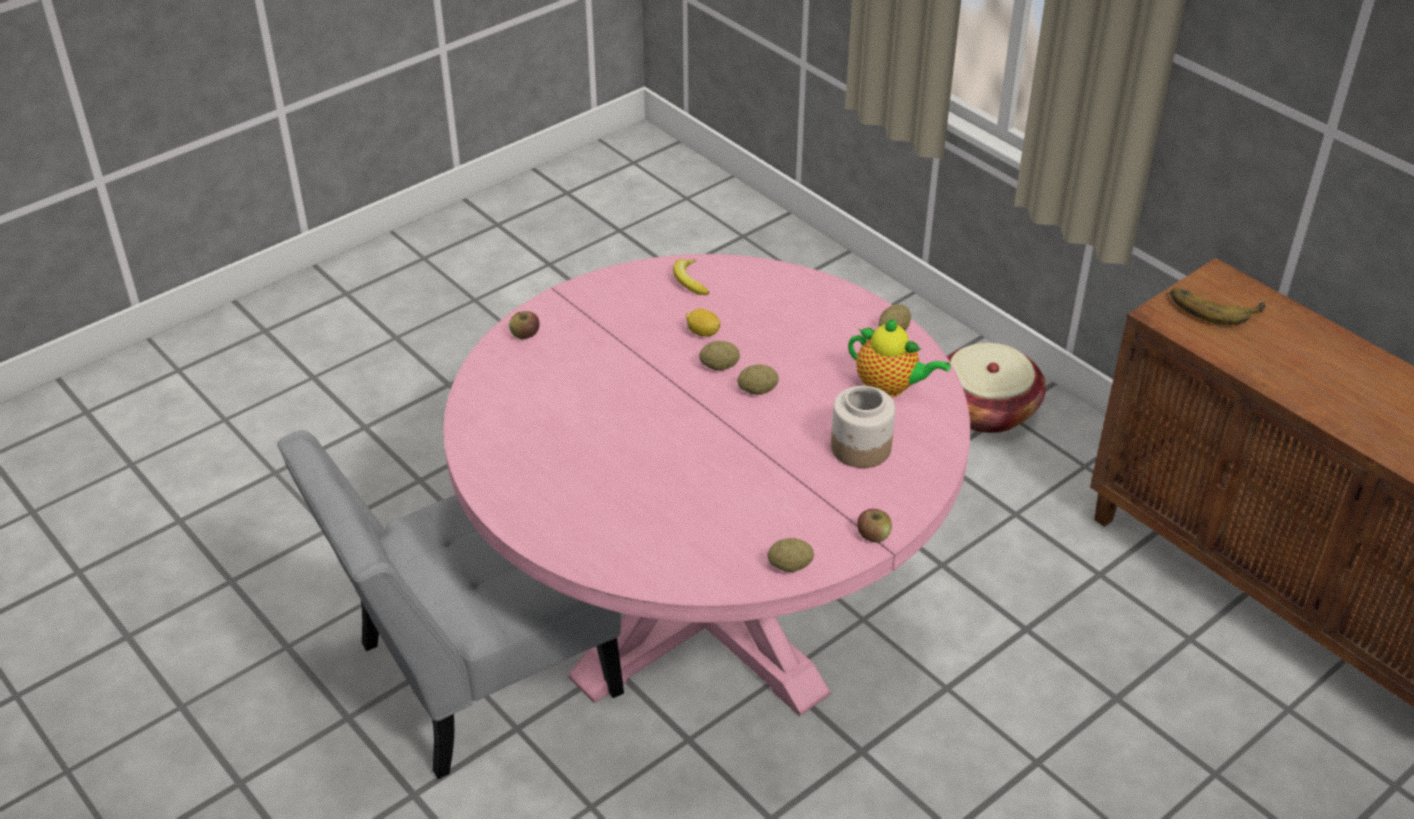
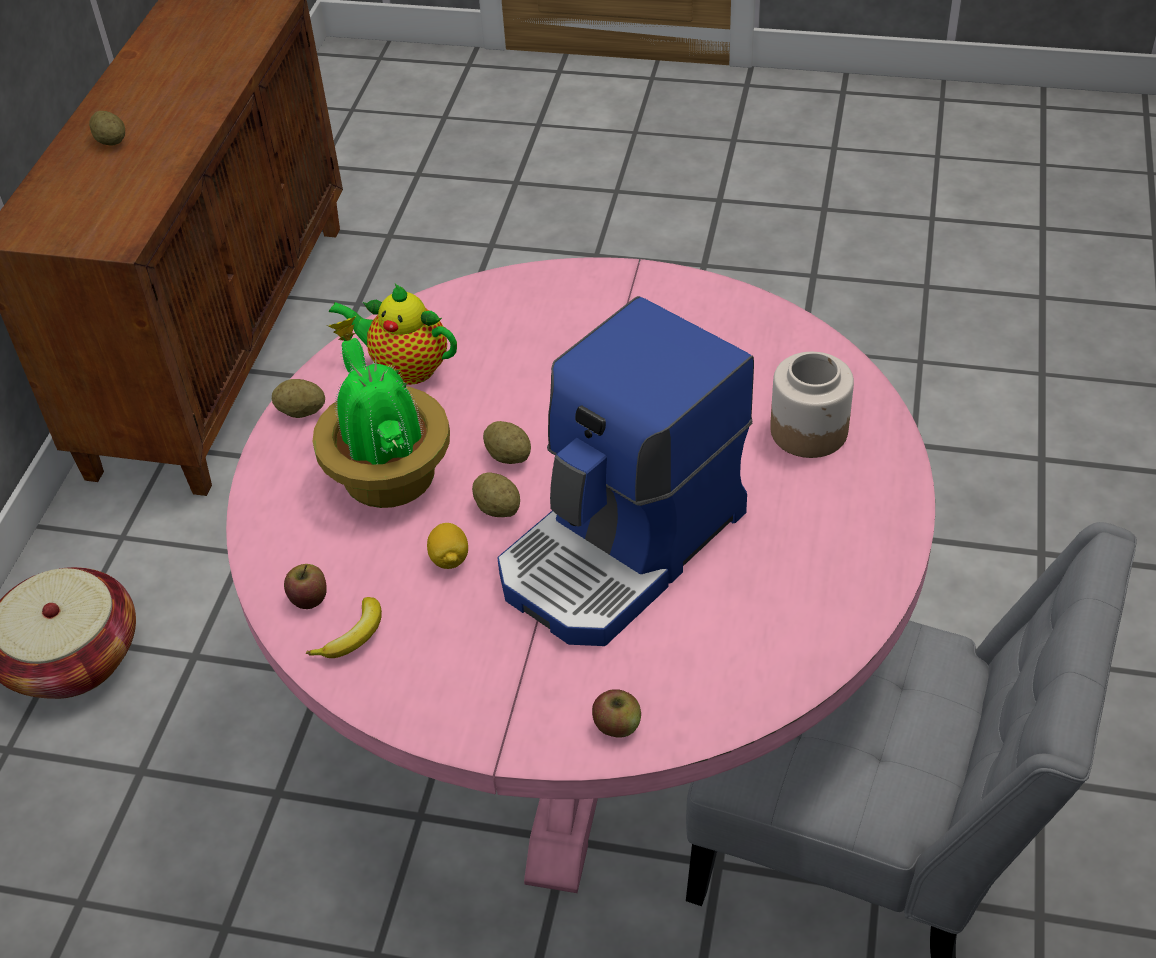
camera: 125 degrees left, 5 degrees up
potato [768,538,814,572] -> potato moved to [89,111,125,146]
jar [831,386,895,468] -> jar moved to [770,352,854,458]
teapot [848,319,951,398] -> teapot turned 60 degrees counterclockwise [329,284,457,385]
apple [857,509,892,543] -> apple moved to [284,564,327,609]
banana [1170,289,1266,325] -> none
none -> potted plant [312,316,450,508]
none -> coffee machine [497,296,754,646]

